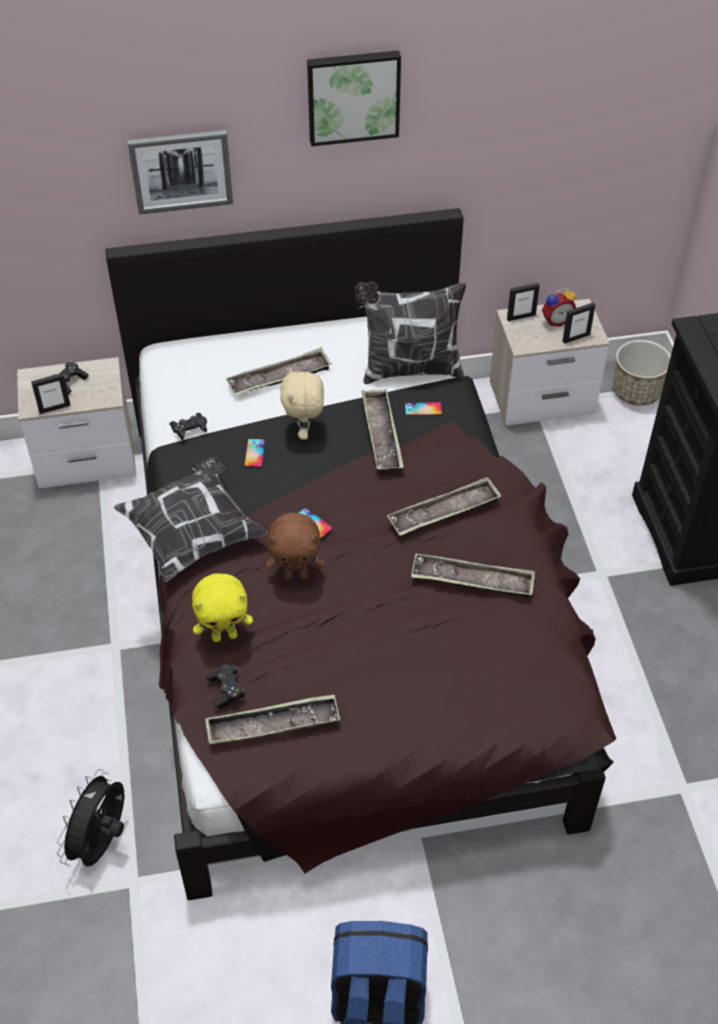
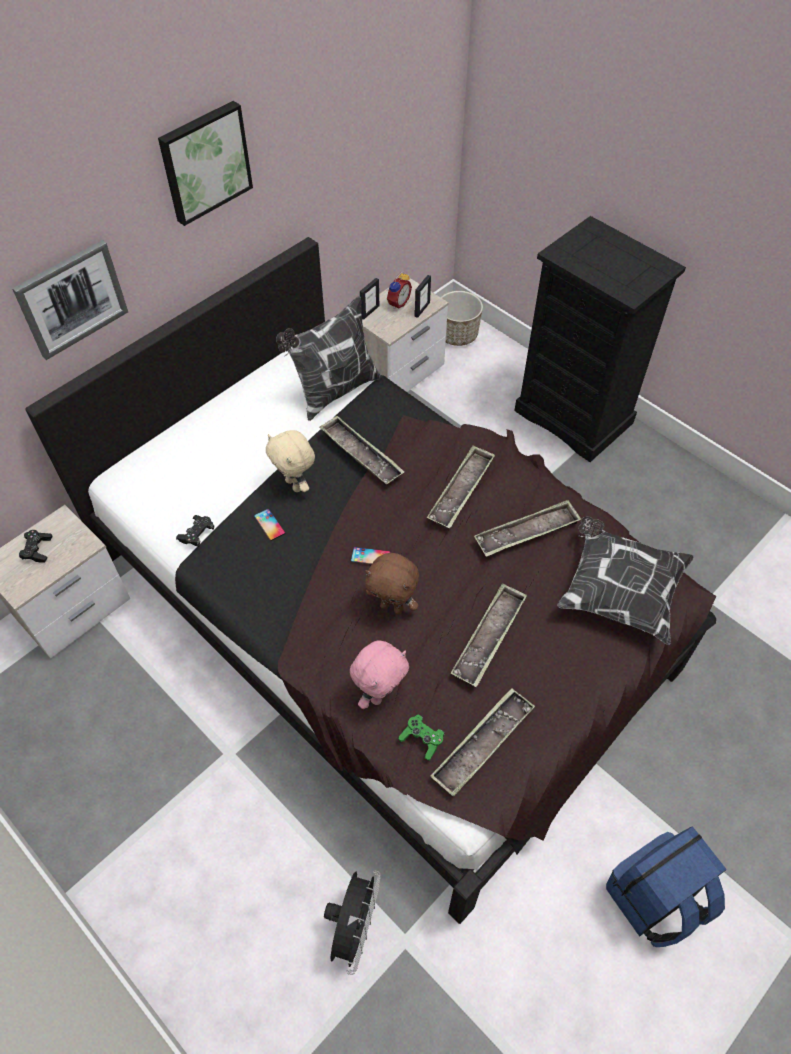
camera: 35 degrees left, 5 degrees up
picture frame [31,373,71,414] -> none
black fan [57,769,124,867] -> black fan turned 150 degrees counterclockwise [324,870,381,975]
pillow [114,457,267,582] -> pillow moved to [557,516,694,645]
yellow plush toy [192,574,253,642] -> pink plush toy [350,640,409,709]
black game controller [206,664,246,708] -> green game controller [398,715,445,761]
tray [226,348,332,396] -> tray moved to [451,583,527,687]
brown plush toy [266,512,324,580] -> brown plush toy turned 60 degrees clockwise [365,553,419,614]
phone [405,402,442,415] -> none

